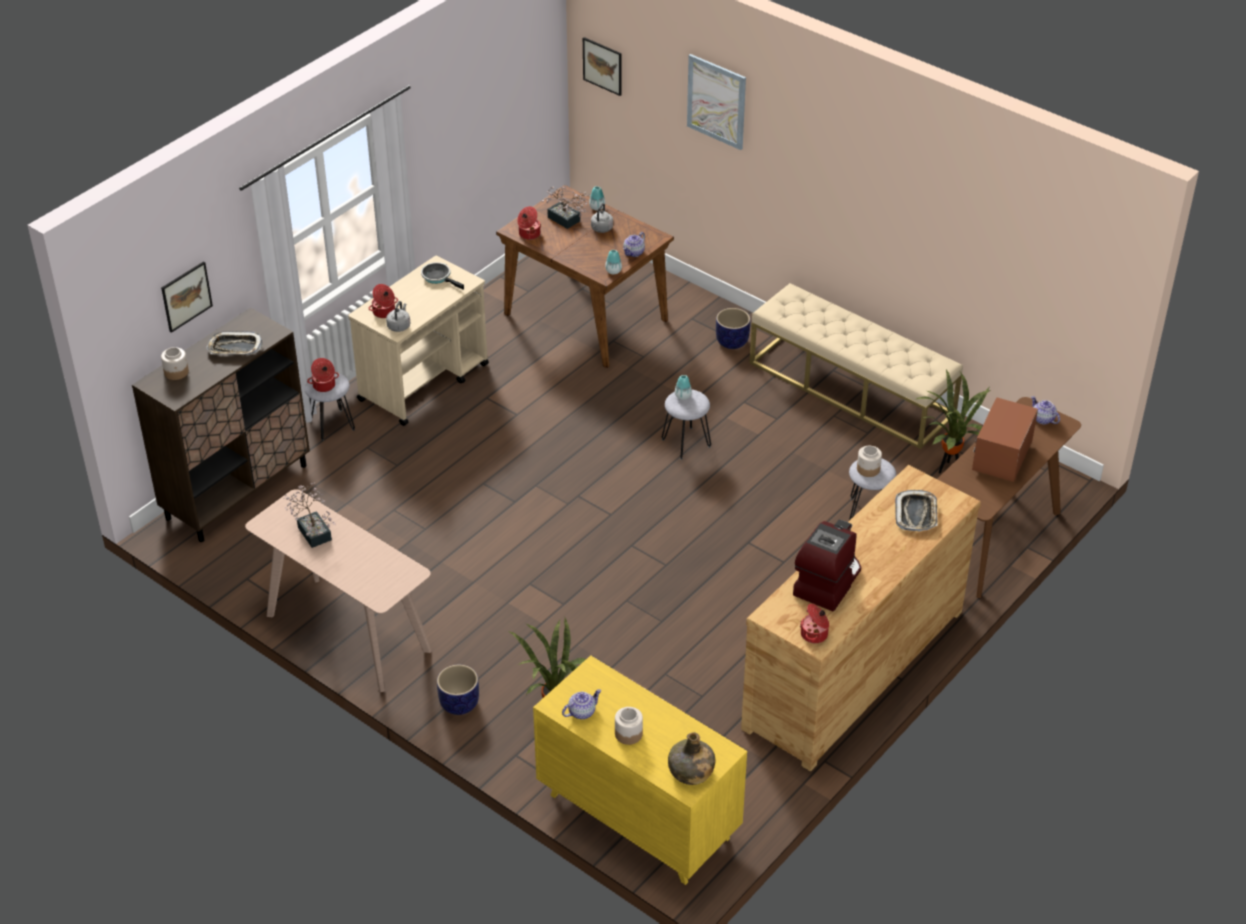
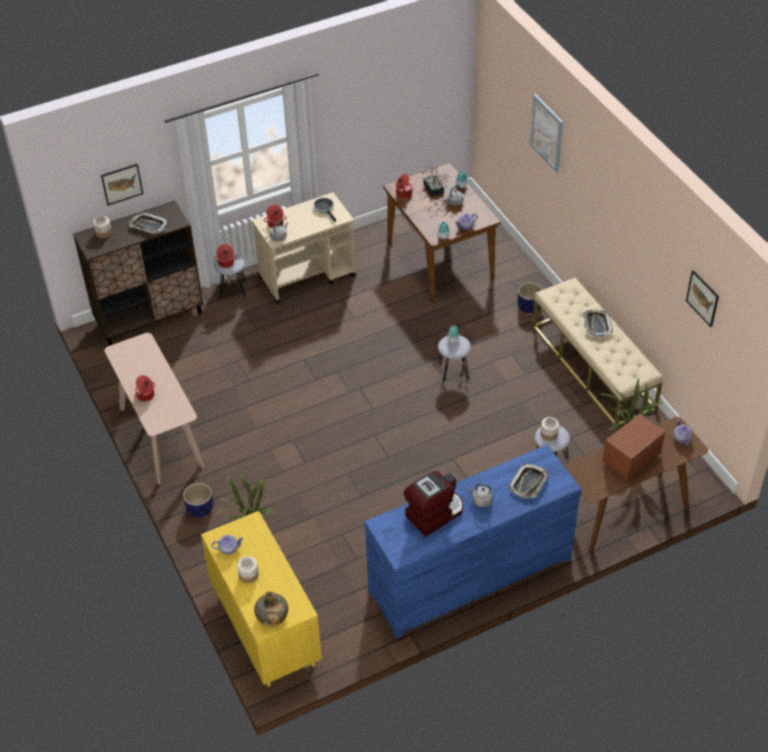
camera: 25 degrees right, 5 degrees up
potted plant [284,482,336,548] -> none
picture [583,37,622,96] -> picture moved to [686,270,719,327]
brown dresser [741,465,981,771] -> blue dresser [364,445,582,638]
cooking pot [800,604,829,643] -> cooking pot moved to [134,375,155,401]
none -> grey kettle [468,483,493,507]
none -> tray [583,310,613,337]

